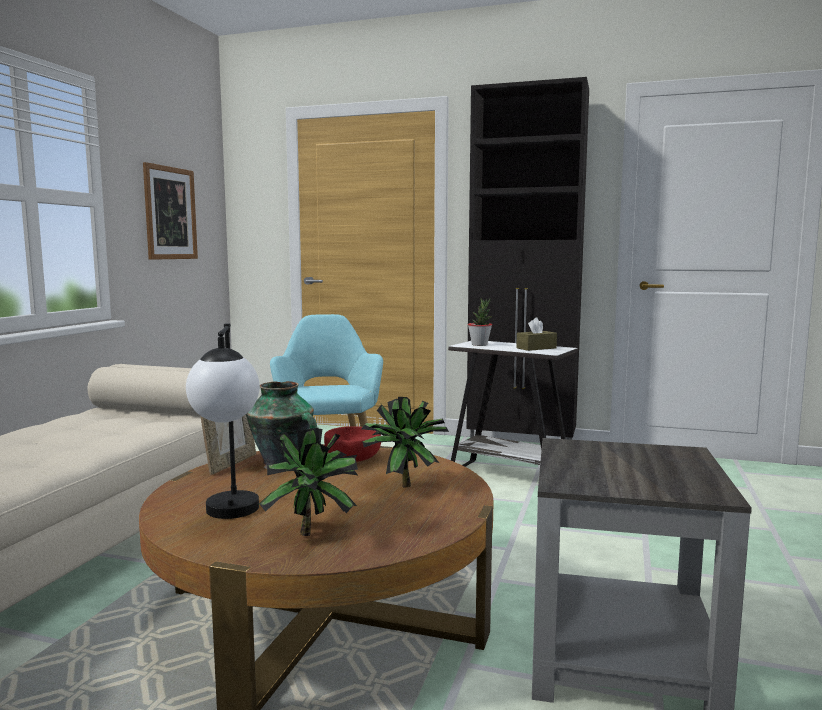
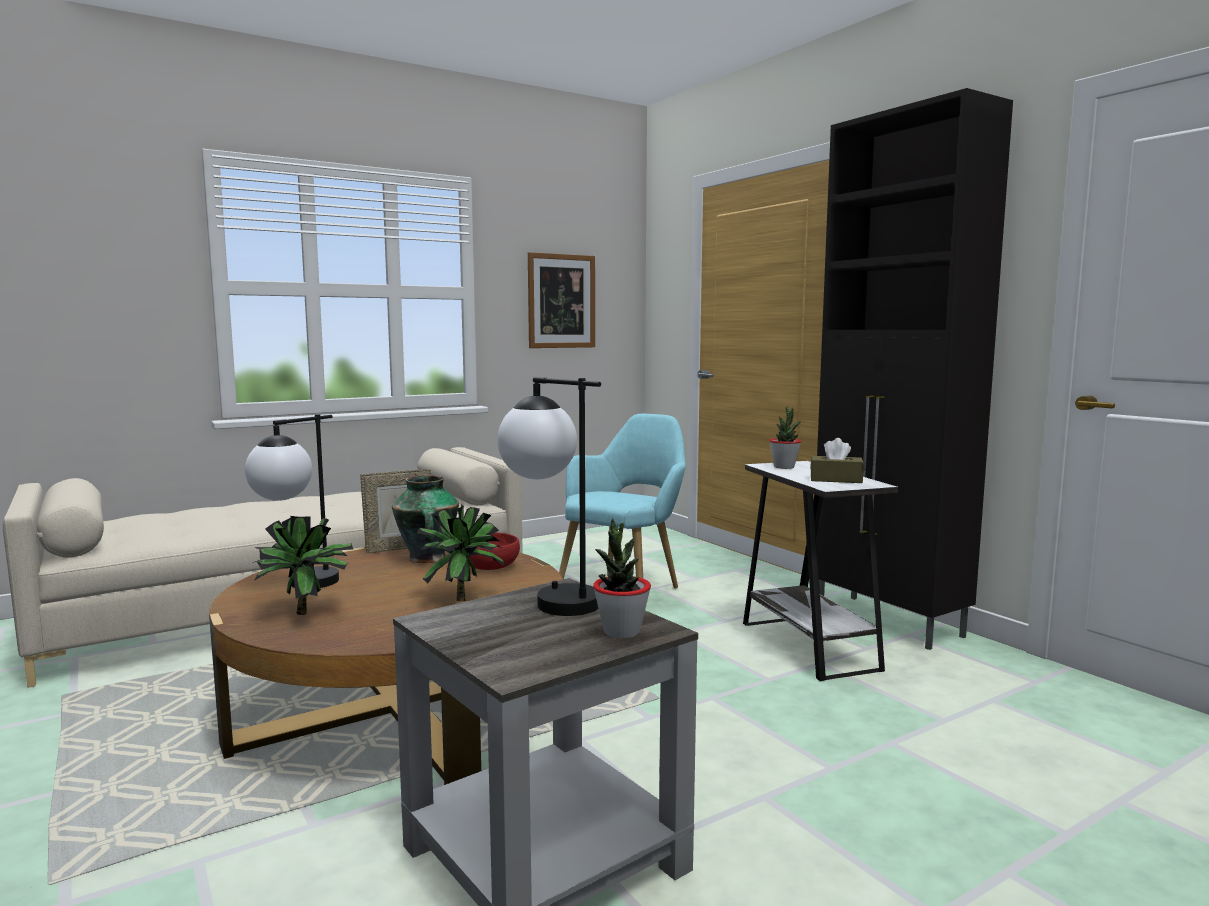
camera: 40 degrees right, 0 degrees up
none -> table lamp [497,377,601,616]
none -> potted plant [593,518,651,639]

